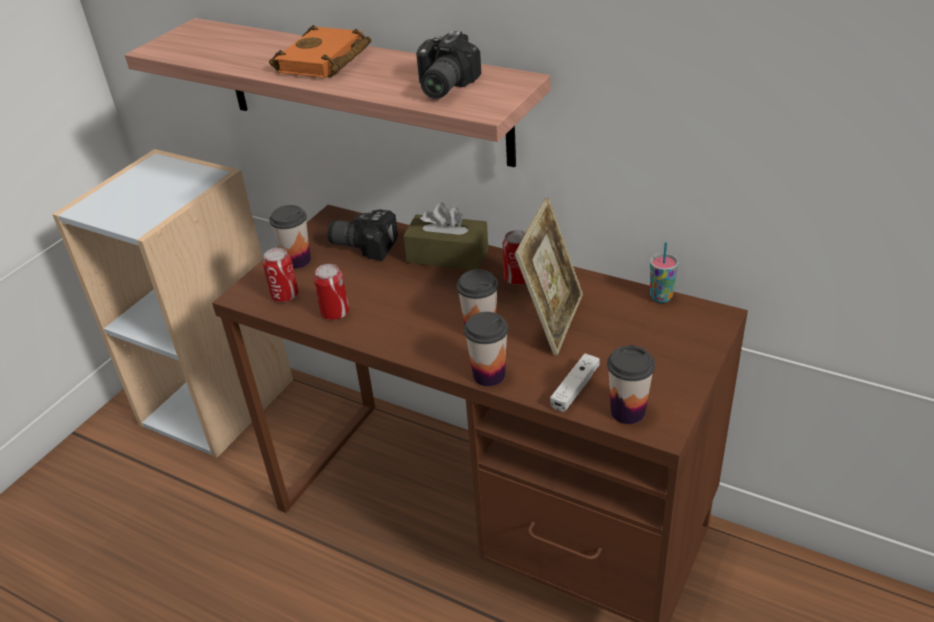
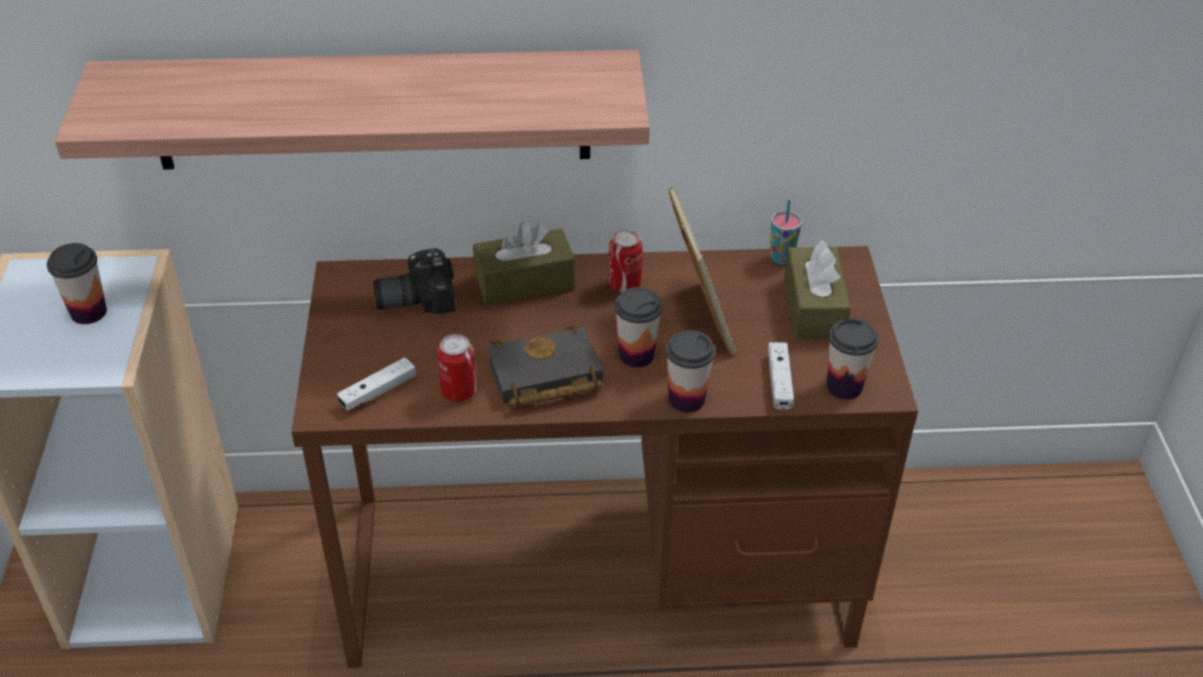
camera: 35 degrees left, 5 degrees up
can [263,248,299,302] -> white game controller [337,357,416,410]
orange book [269,25,371,78] -> none
cup [269,205,311,269] -> cup moved to [47,243,107,324]
camera [416,31,481,99] -> none
none -> black book [487,324,603,407]
none -> brown tissue box [784,240,851,339]

